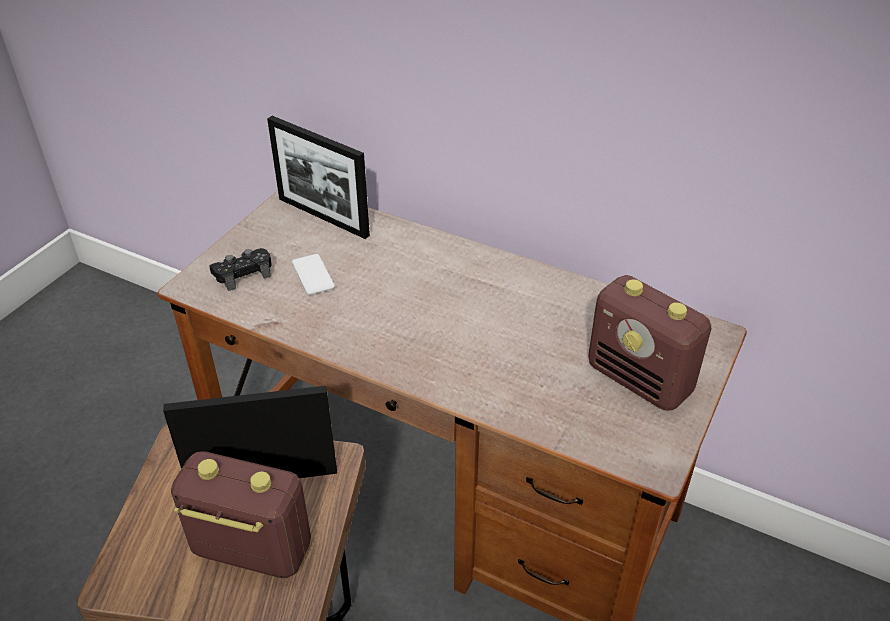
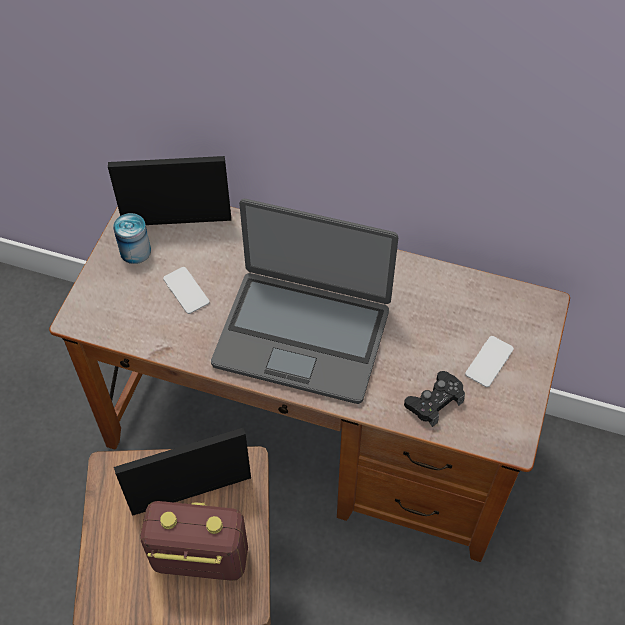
camera: 10 degrees left, 15 degrees up
black game controller [209,248,272,291] -> black game controller moved to [404,371,465,427]
picture frame [267,116,370,239] -> picture frame turned 150 degrees clockwise [108,156,231,225]
radio [588,275,711,411] -> phone [465,336,514,387]
none -> can [113,213,151,264]
none -> laptop [211,199,398,404]

